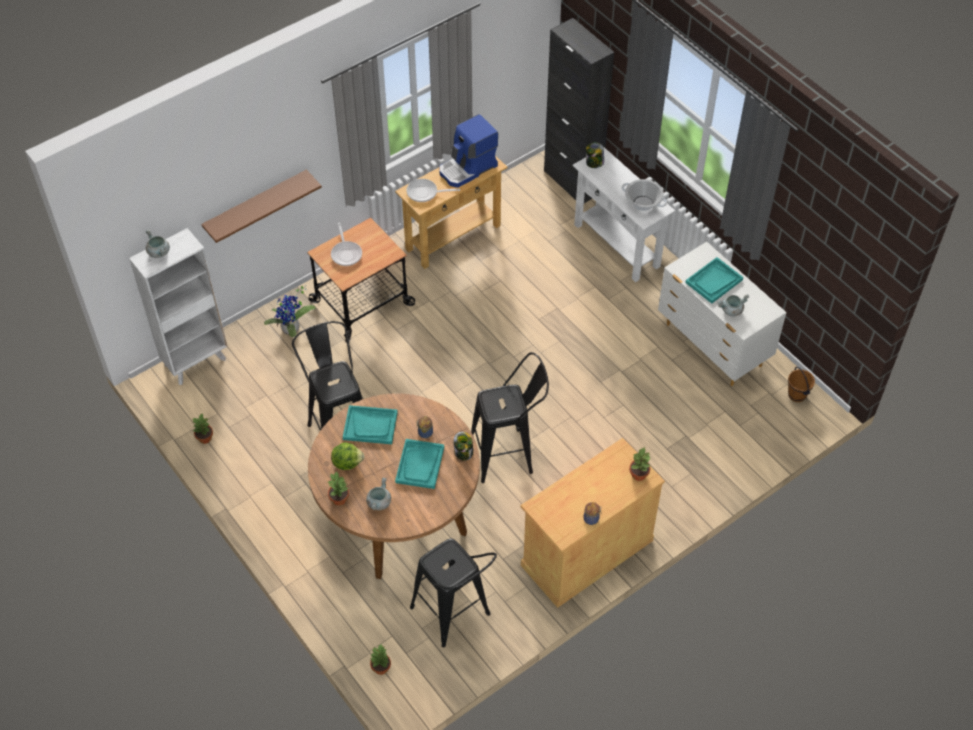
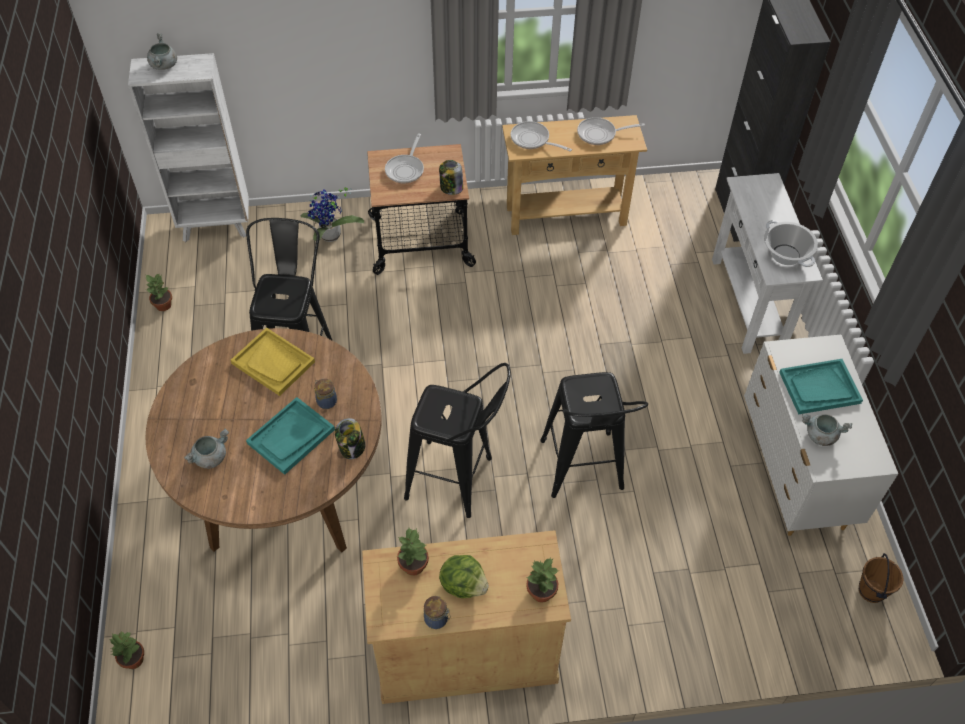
camera: 30 degrees right, 0 degrees up
brown shelf [201,170,322,243] -> none
potted plant [327,472,349,506] -> potted plant moved to [397,528,429,576]
lettuce [331,442,365,470] -> lettuce moved to [439,555,489,598]
turquoise tray [343,405,398,444] -> yellow tray [231,327,315,396]
black stool [410,538,497,647] -> black stool moved to [540,372,648,498]
coffee machine [440,114,498,188] -> frying pan [577,117,645,145]
jar [586,142,604,168] -> jar moved to [439,160,463,195]

